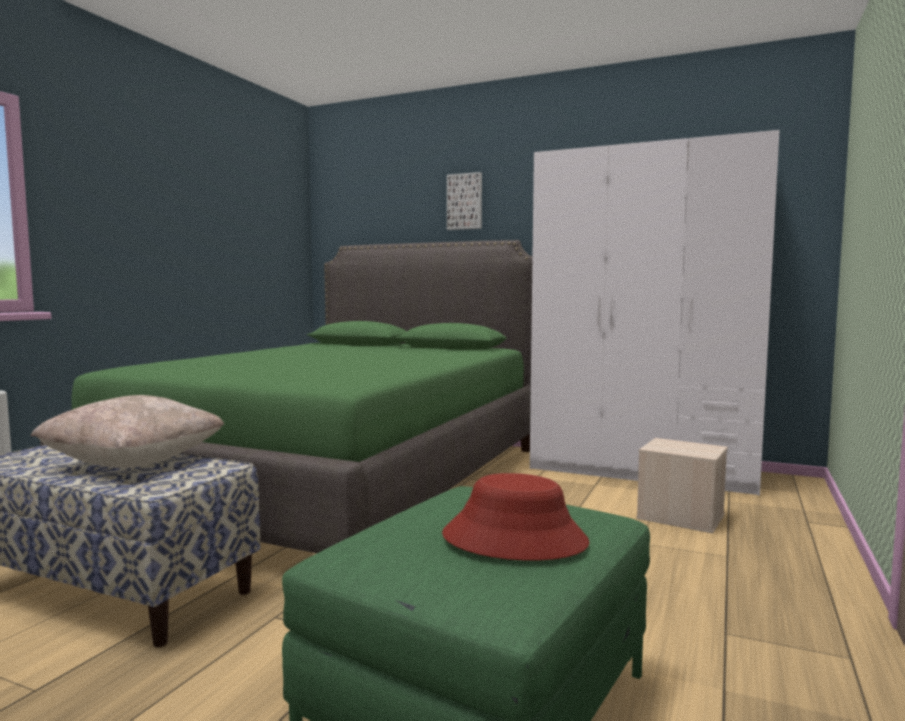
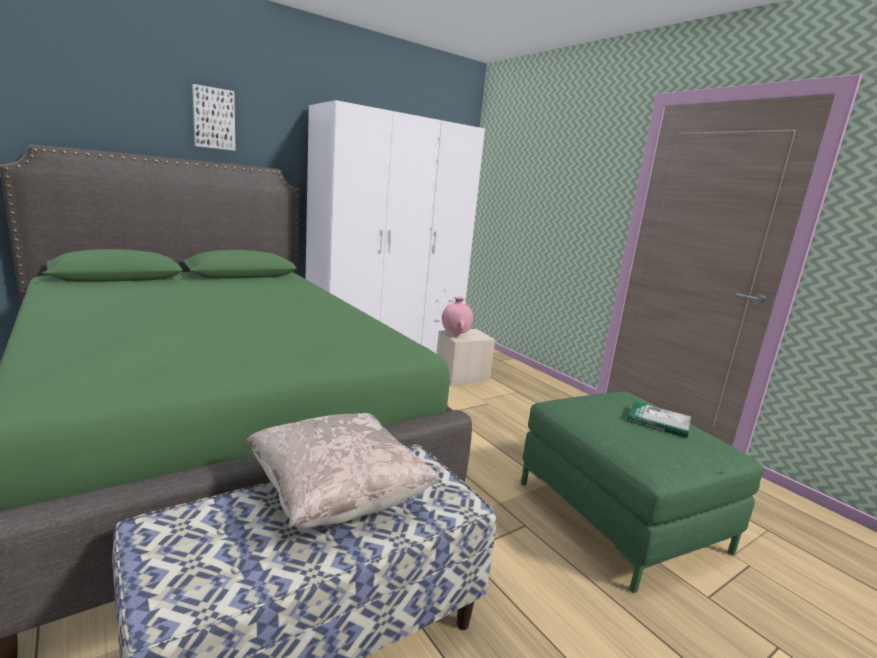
camera: 60 degrees left, 10 degrees up
red hat [442,473,590,561] -> book [627,402,691,438]
none -> pink vase [442,296,473,336]

